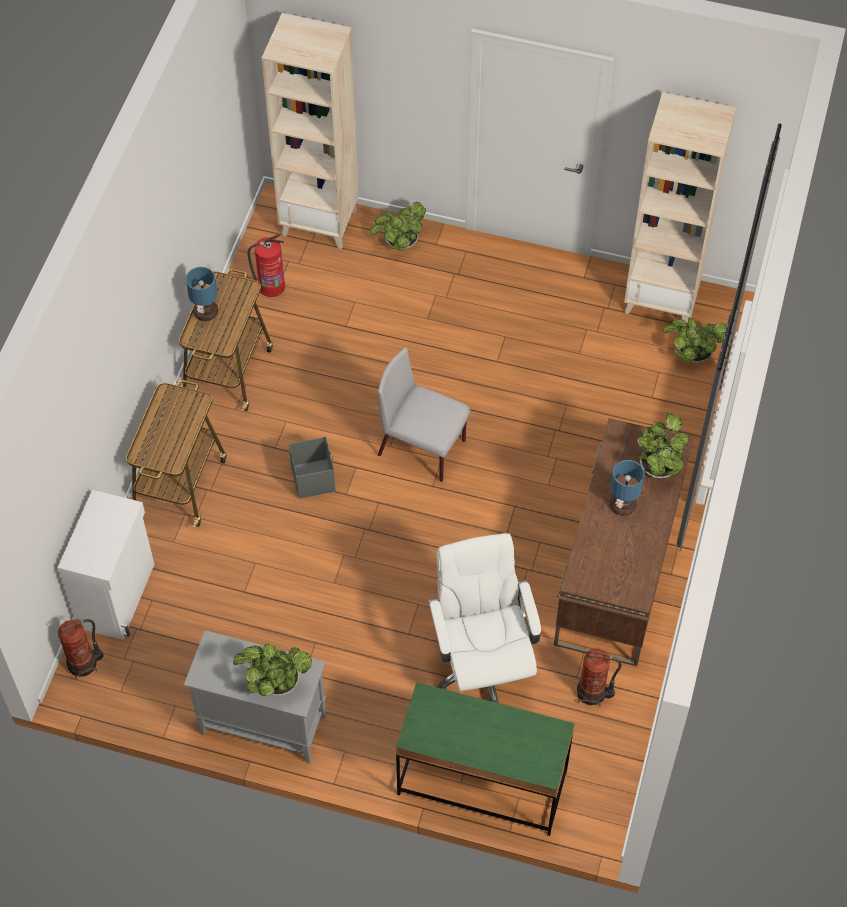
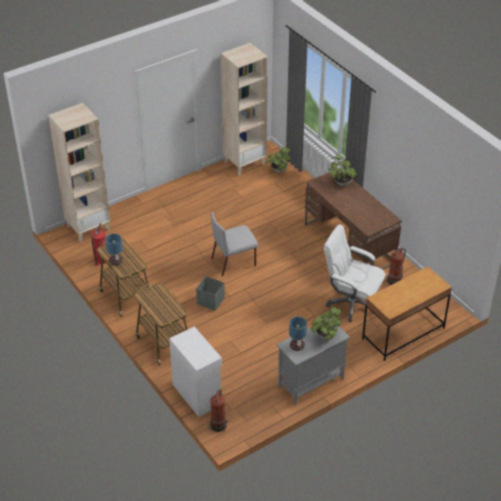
camera: 50 degrees left, 15 degrees down
potted plant [370,202,426,251] -> none
green desk [396,682,575,836] -> brown desk [362,267,452,361]
table lamp [610,460,645,516] -> table lamp moved to [289,317,307,351]

